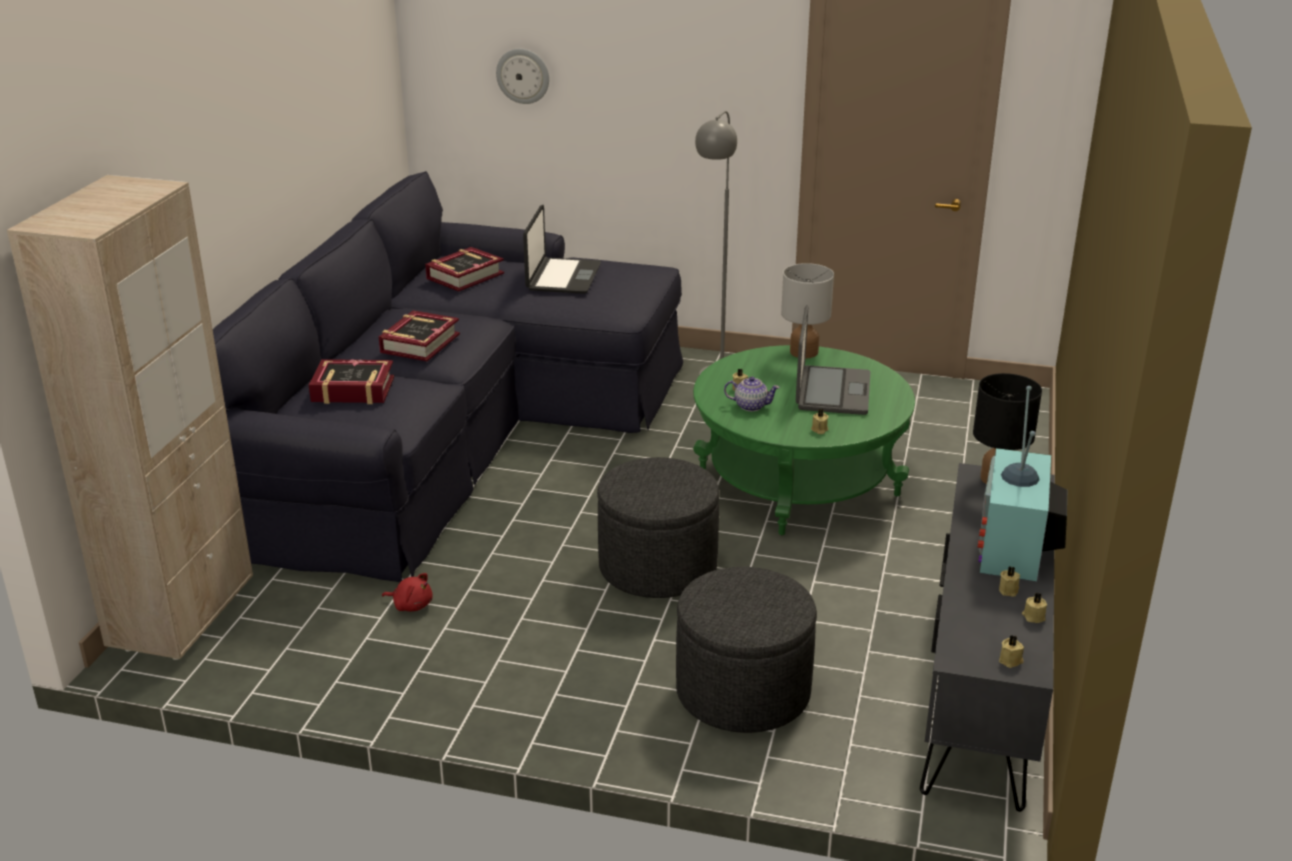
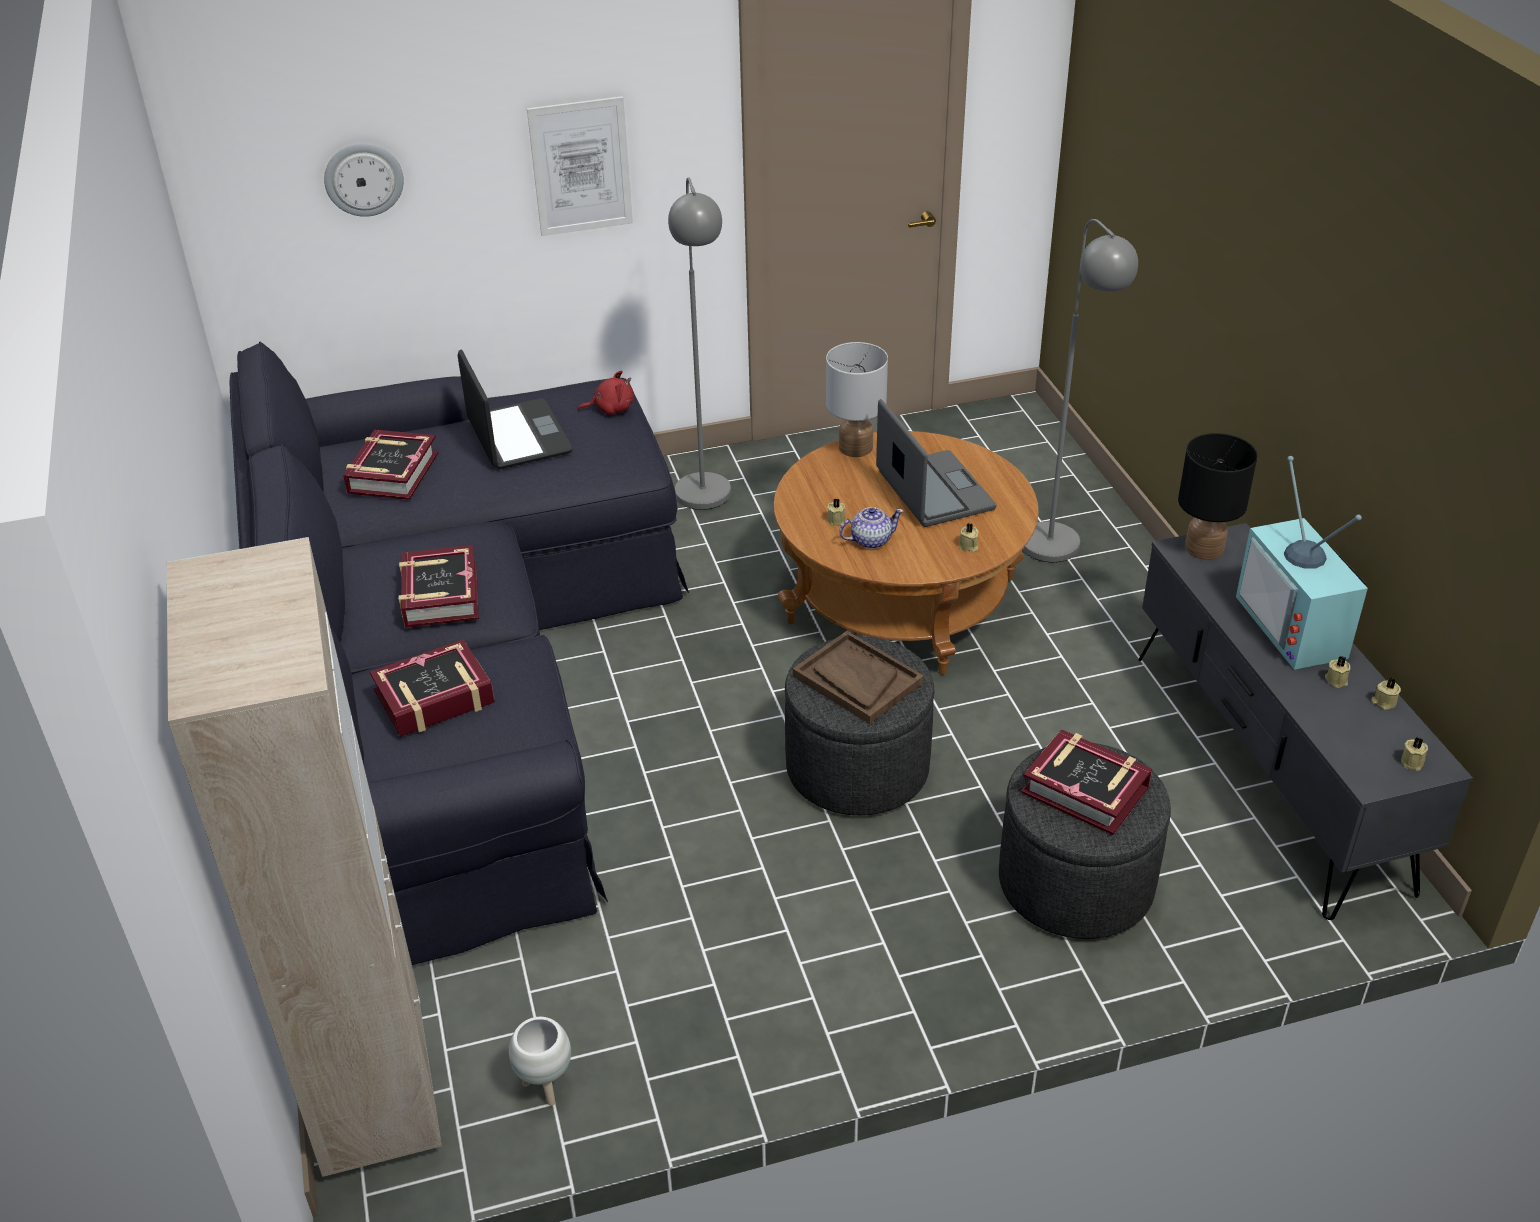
camera: 30 degrees left, 10 degrees up
red plush toy [382,573,433,611] -> red plush toy moved to [578,370,634,415]
green coffee table [693,345,915,535] -> brown coffee table [774,431,1039,675]
none -> white planter [509,1017,571,1106]
none -> picture [527,96,633,236]
none -> brown tray [793,631,924,724]
none -> book [1022,729,1152,835]
none -> grey floor lamp [1023,219,1138,562]

